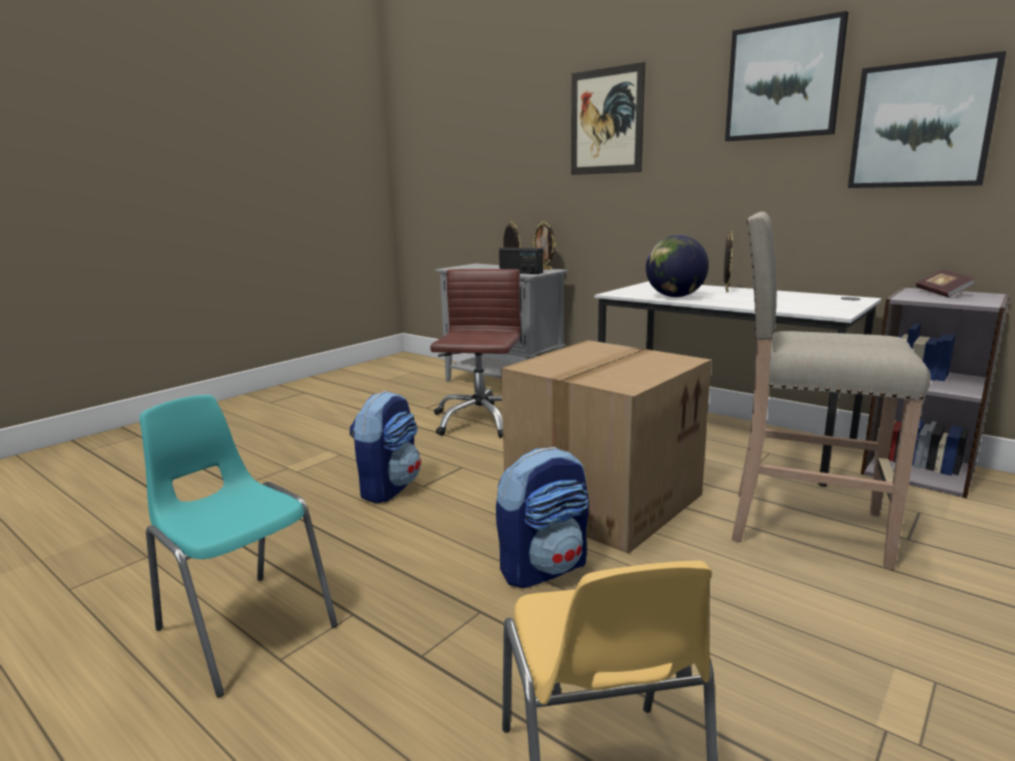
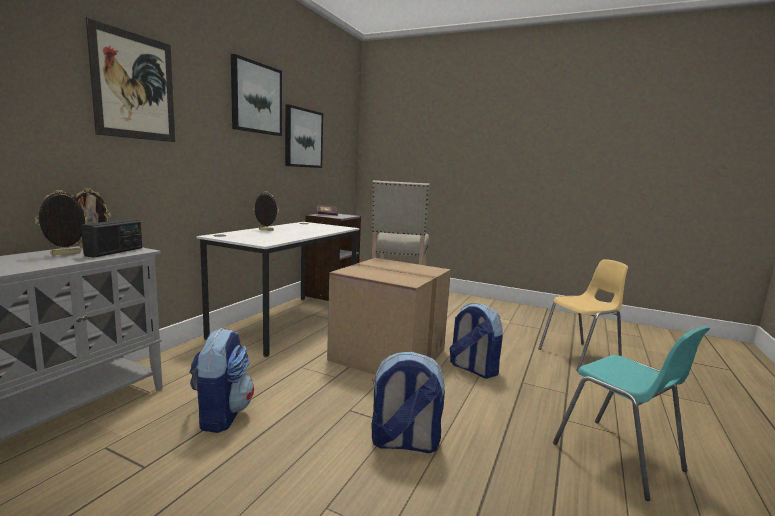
camera: 105 degrees left, 5 degrees down
turquoise chair [139,395,338,698] -> turquoise chair turned 60 degrees counterclockwise [553,326,710,501]
brown office chair [430,269,521,438] -> backpack [190,328,254,433]
globe [646,235,709,297] -> none

